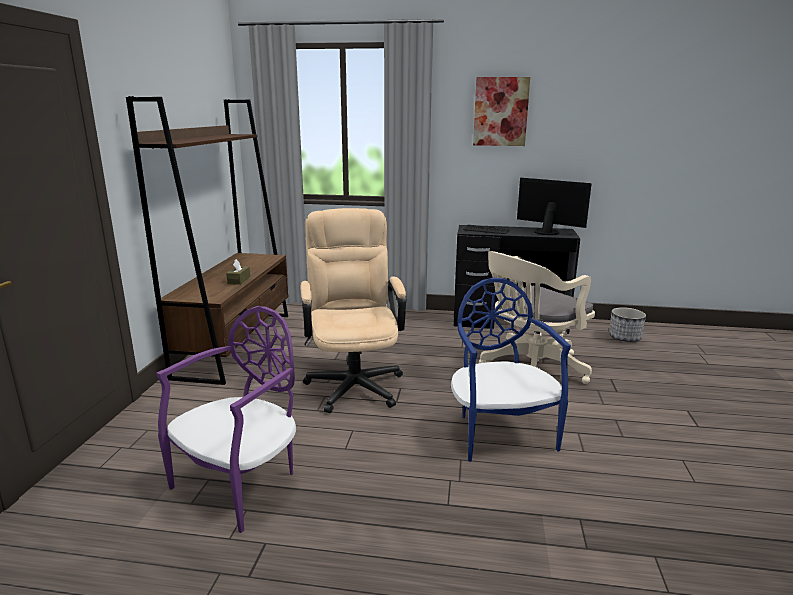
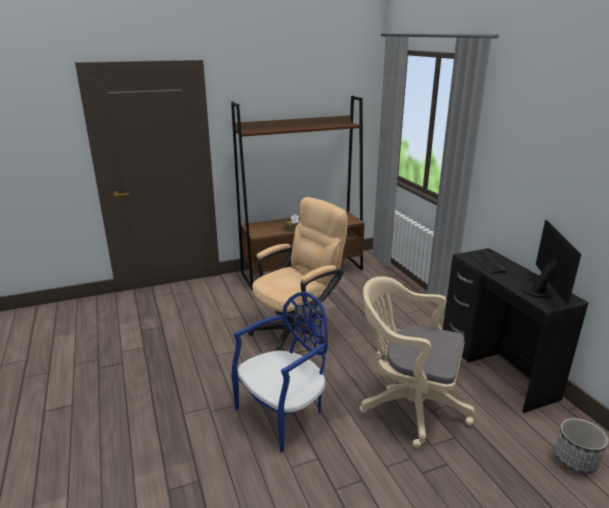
camera: 60 degrees right, 5 degrees up
purple chair [157,306,296,533] -> none
picture [473,77,530,146] -> none

